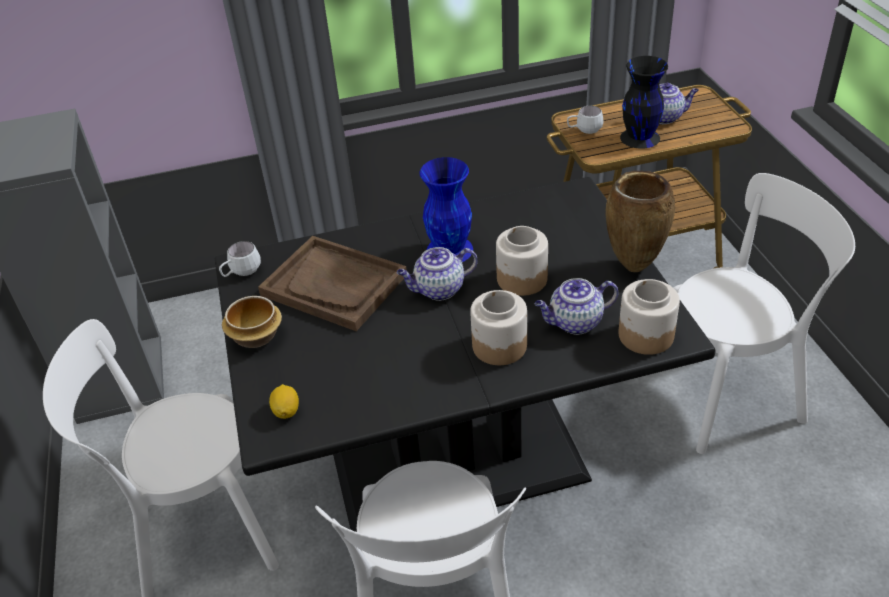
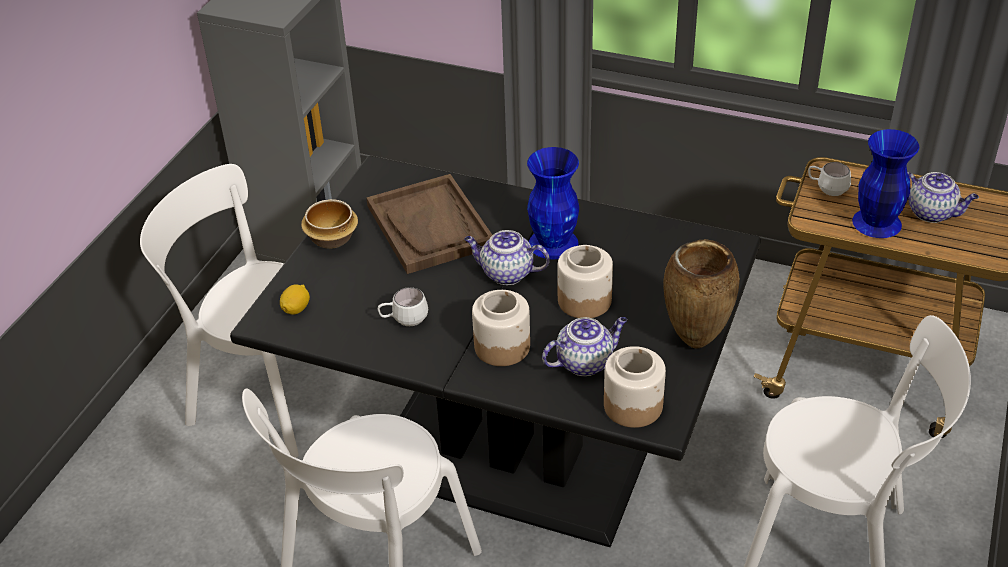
camera: 35 degrees right, 0 degrees up
white mug [219,241,261,277] -> white mug moved to [377,287,428,326]
teapot [535,278,619,335] -> teapot turned 135 degrees clockwise [542,317,627,376]
black vase [620,56,668,149] -> blue vase [852,129,919,238]

